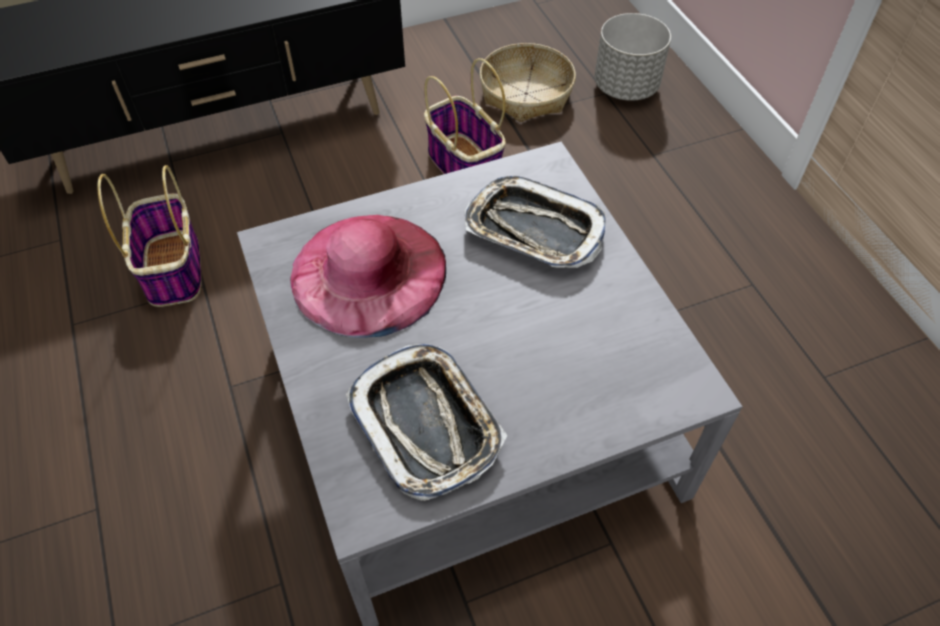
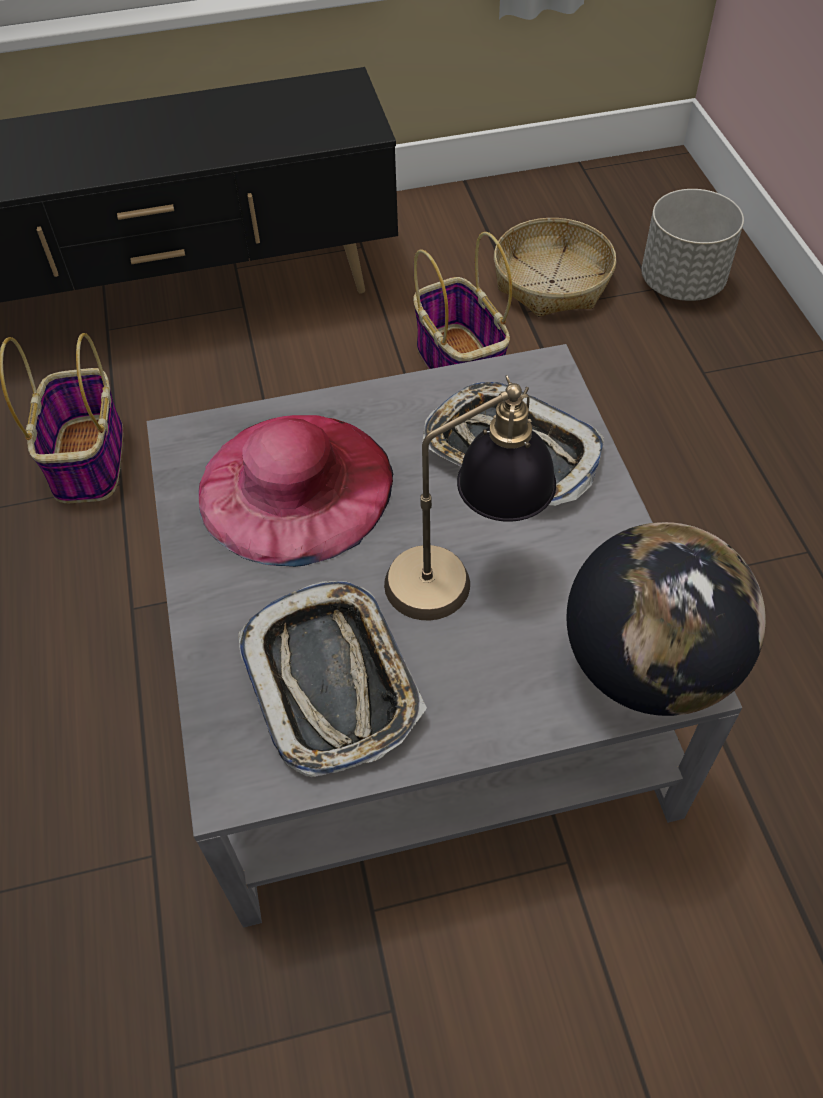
camera: 10 degrees right, 0 degrees up
none -> table lamp [384,375,556,620]
none -> globe [567,522,766,716]

